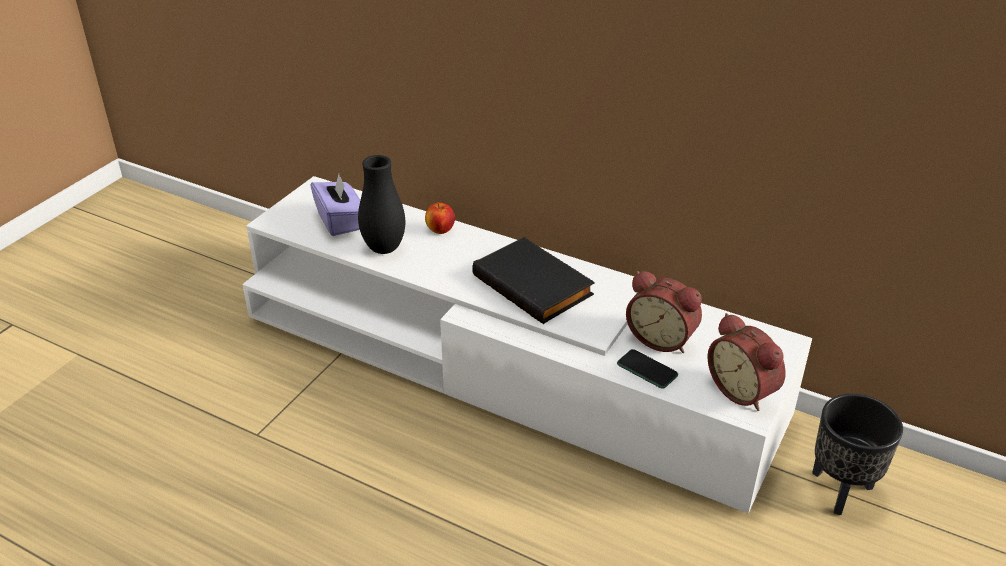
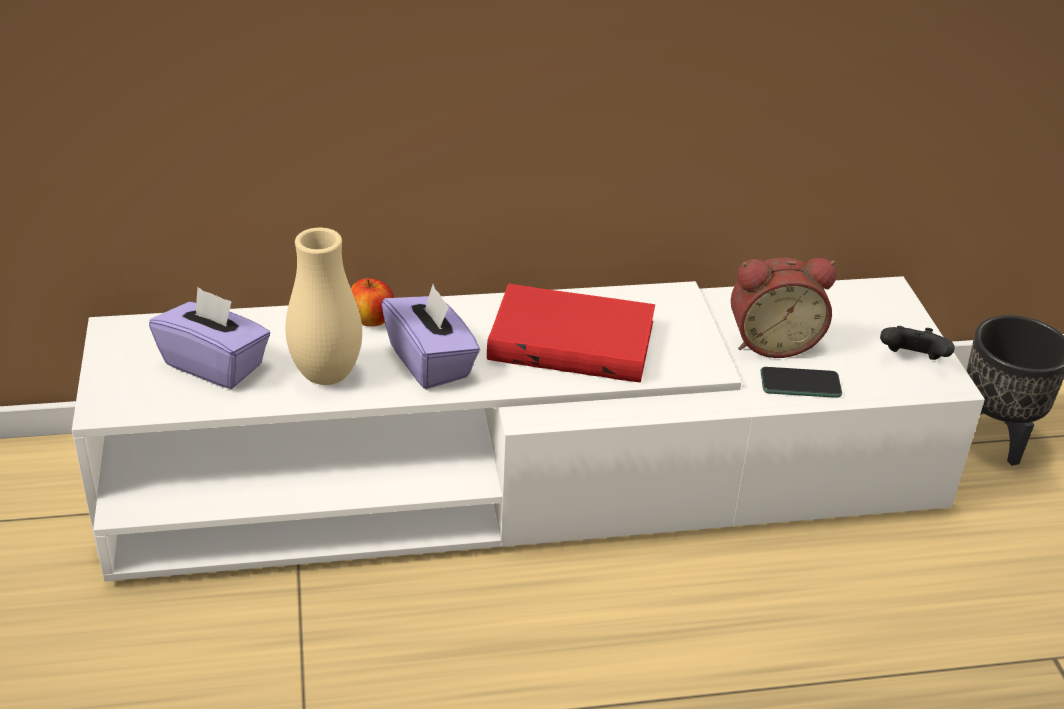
camera: 40 degrees left, 0 degrees up
black vase [358,155,405,254] -> beige vase [285,228,362,385]
black book [472,237,595,324] -> red book [487,283,655,383]
alarm clock [708,313,786,411] -> black game controller [880,326,955,360]
none -> purple tissue box [382,284,480,389]

